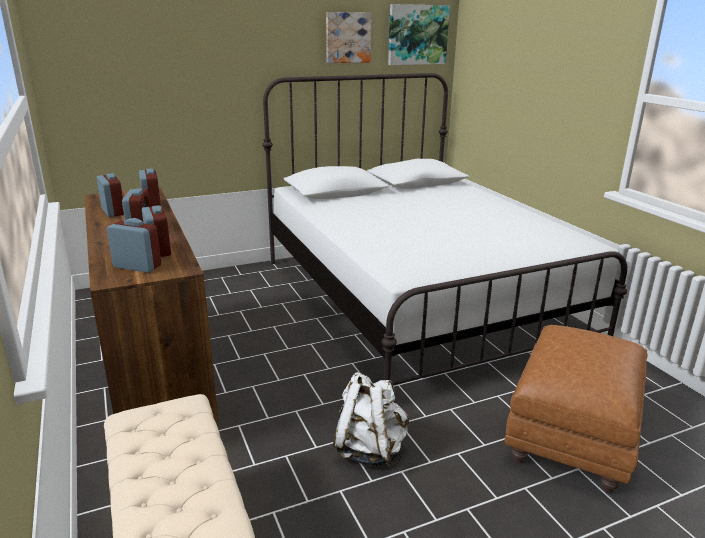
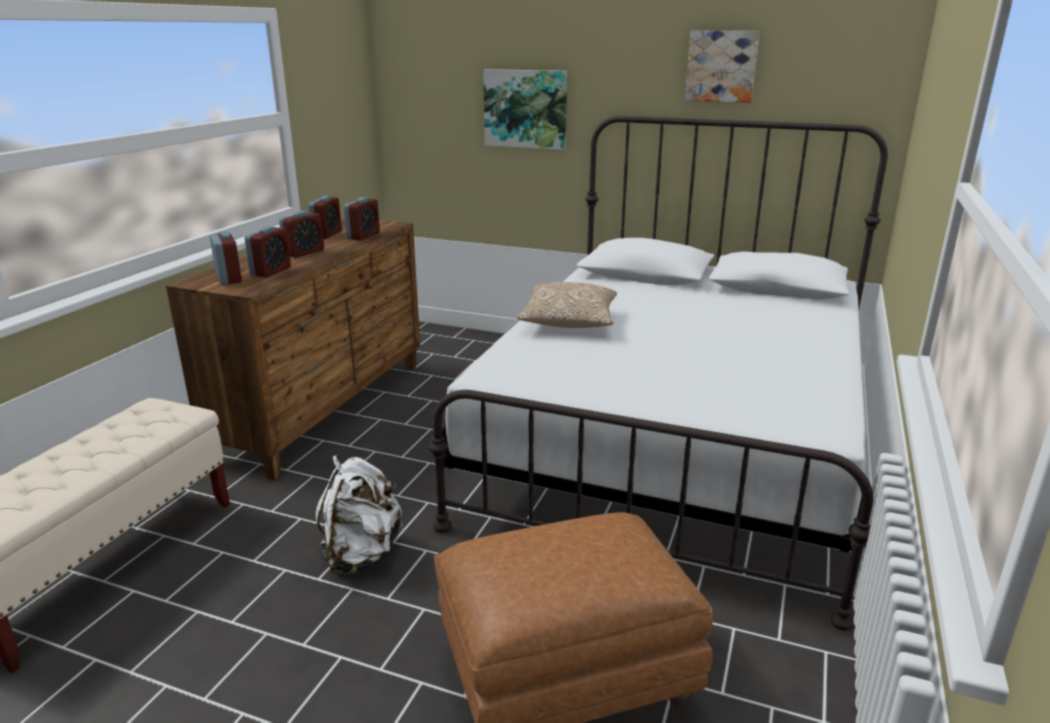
camera: 45 degrees right, 0 degrees up
picture [388,4,450,65] -> picture moved to [483,69,567,150]
none -> pillow [517,282,617,328]

